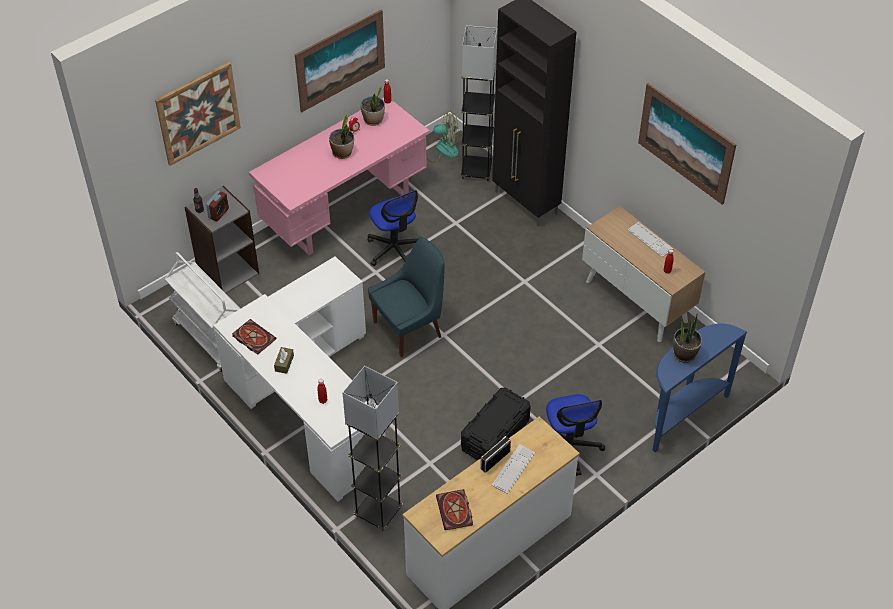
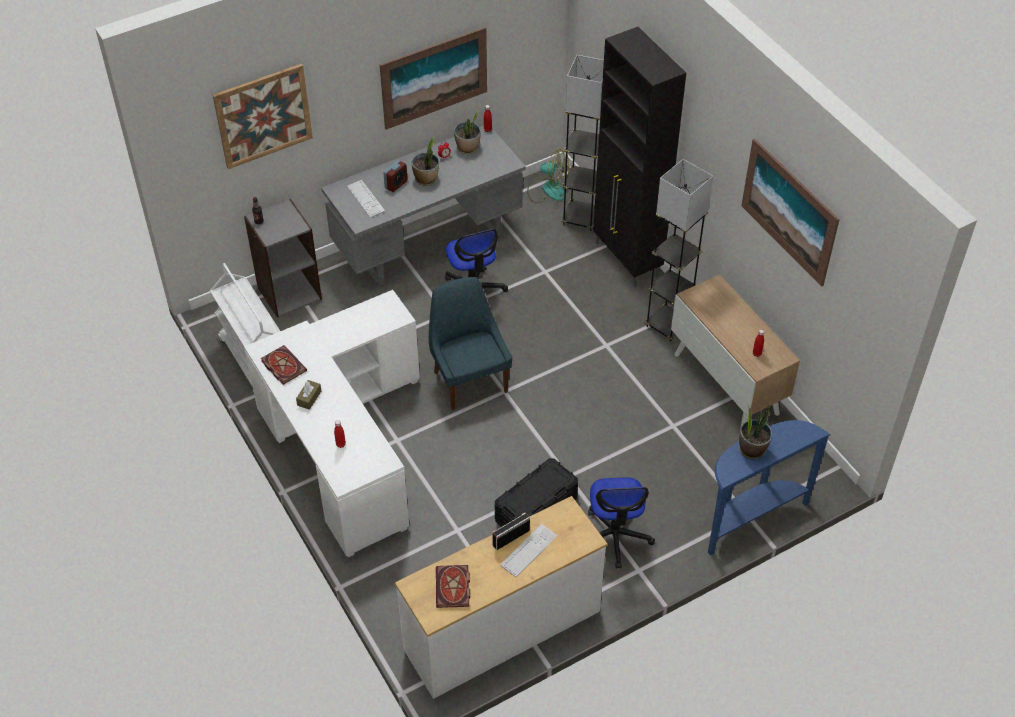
camera: 10 degrees right, 0 degrees up
alarm clock [206,191,229,222] -> alarm clock moved to [383,160,408,192]
pink desk [249,98,430,256] -> grey desk [321,126,526,287]
grey floor lamp [342,366,403,531] -> grey floor lamp moved to [644,159,713,342]
blue chair [368,237,445,357] -> blue chair turned 90 degrees counterclockwise [429,277,512,410]
keyboard [627,222,673,257] -> keyboard moved to [347,180,385,218]

